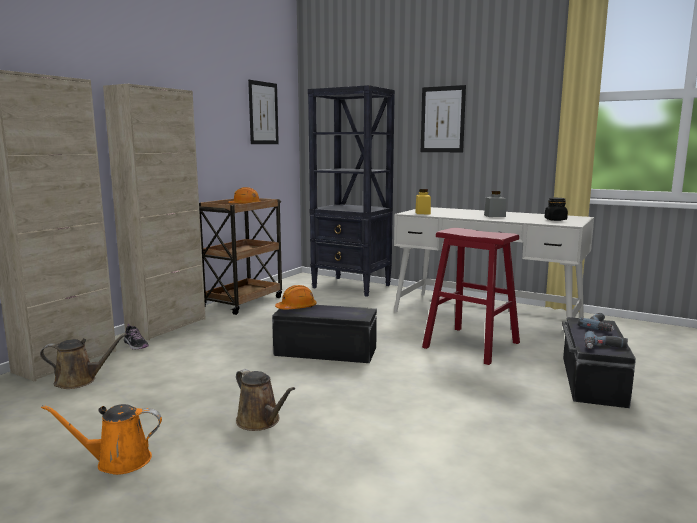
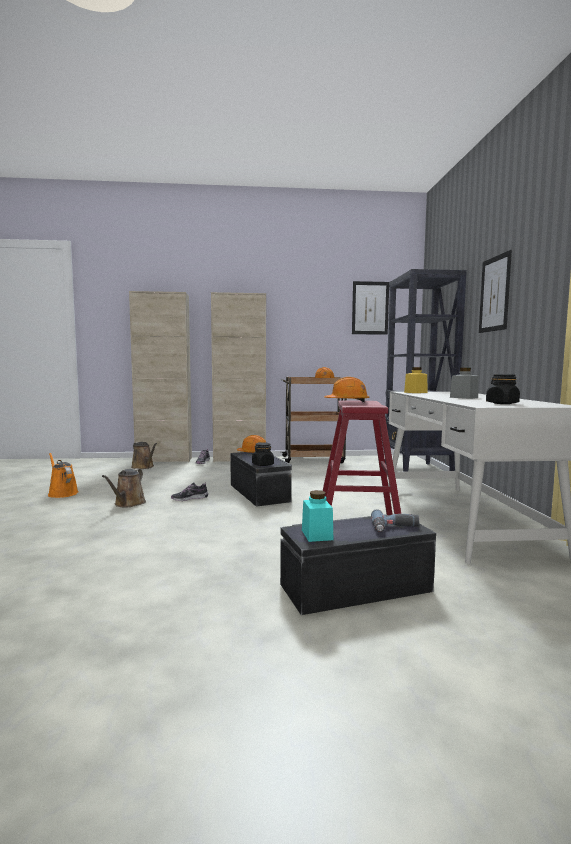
camera: 55 degrees right, 5 degrees down
power drill [584,331,628,349] -> turquoise jar [302,490,333,542]
none -> shoe [171,482,208,501]
none -> black jar [252,442,274,466]
none -> orange hard hat [325,377,369,403]

